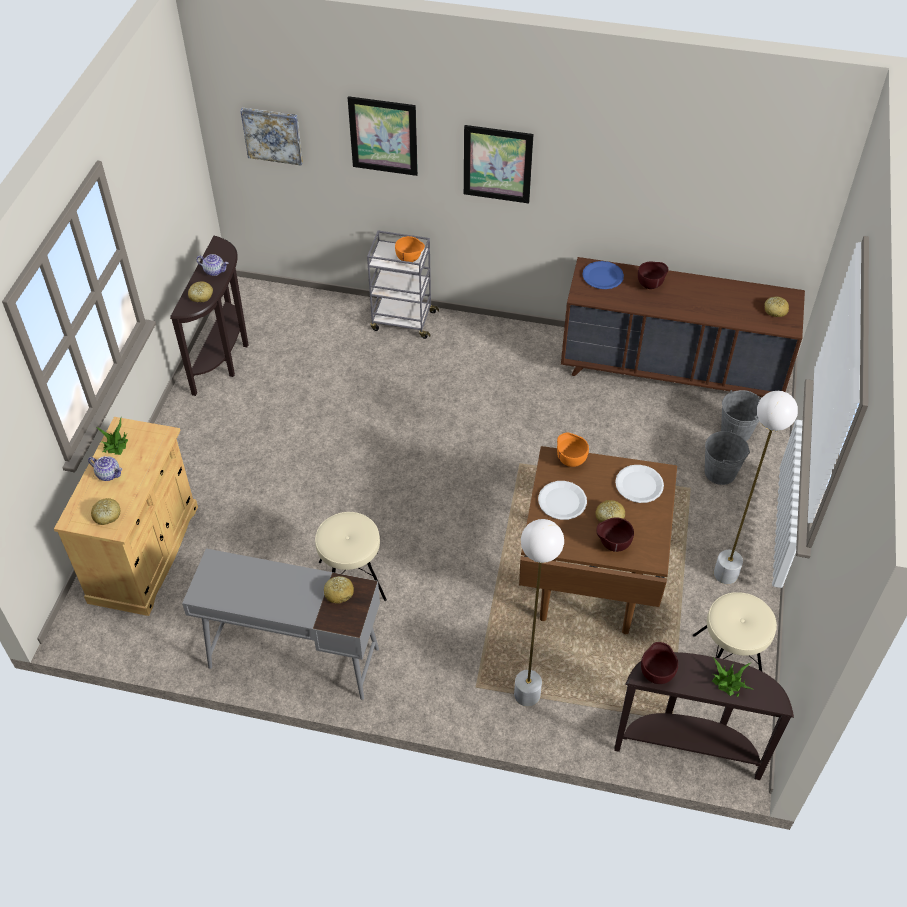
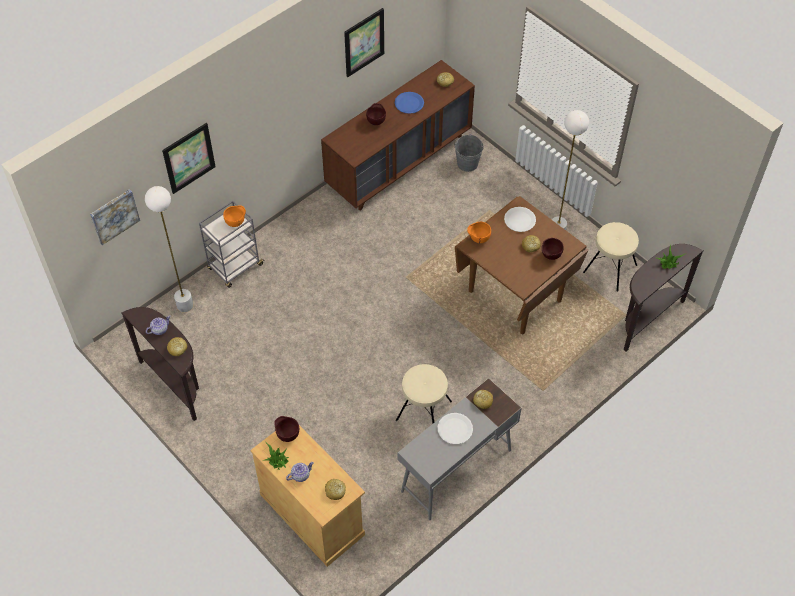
camera: 55 degrees left, 5 degrees up
picture [464,125,534,203] -> picture moved to [344,8,384,77]
white floor lamp [514,519,564,707] -> white floor lamp moved to [145,186,193,312]
white plate [538,481,587,520] -> white plate moved to [438,413,473,444]
blue plate [583,261,624,289] -> blue plate moved to [395,92,424,114]
brown bowl [641,642,678,684] -> brown bowl moved to [274,416,299,442]
grey bucket [705,430,750,485] -> none

